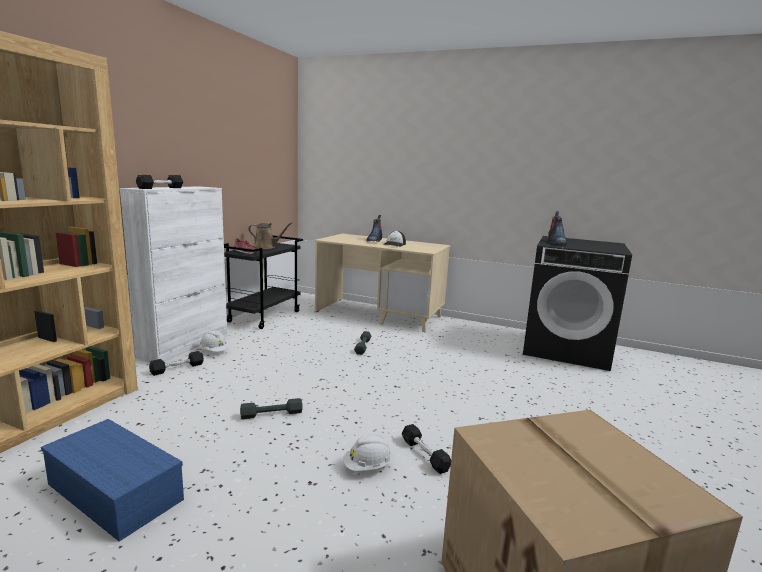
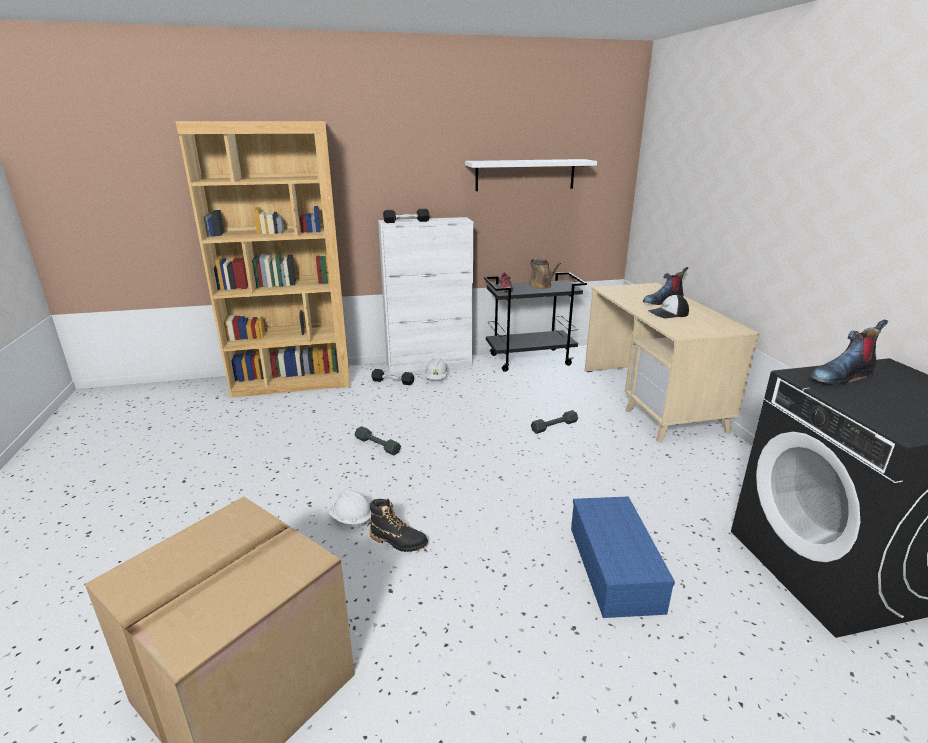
camera: 55 degrees right, 10 degrees up
blue storage box [41,419,184,542] -> blue storage box moved to [571,496,675,618]
black dumbbell [402,424,451,474] -> black boot [369,499,428,552]
none -> white shelf [465,159,597,191]

